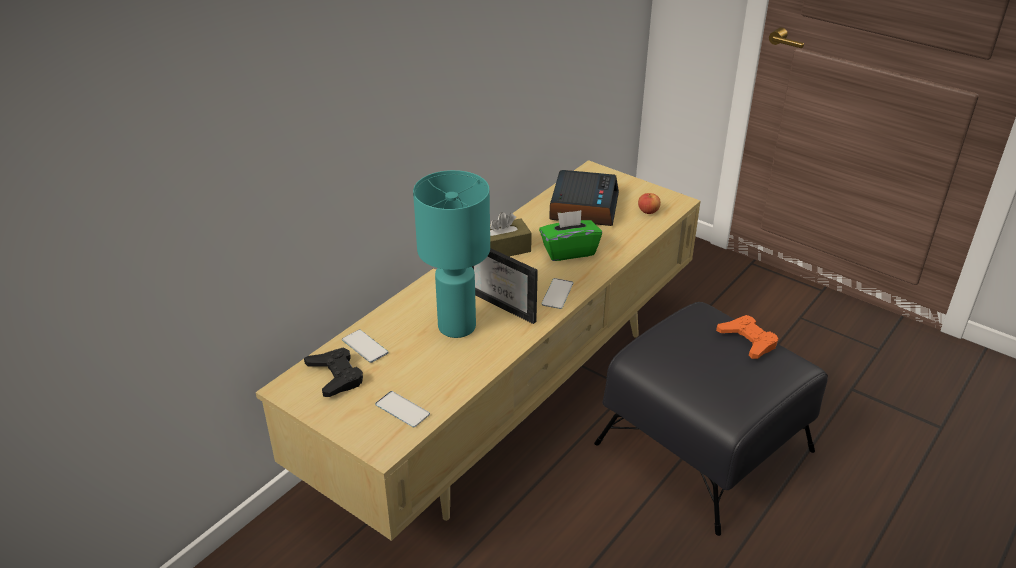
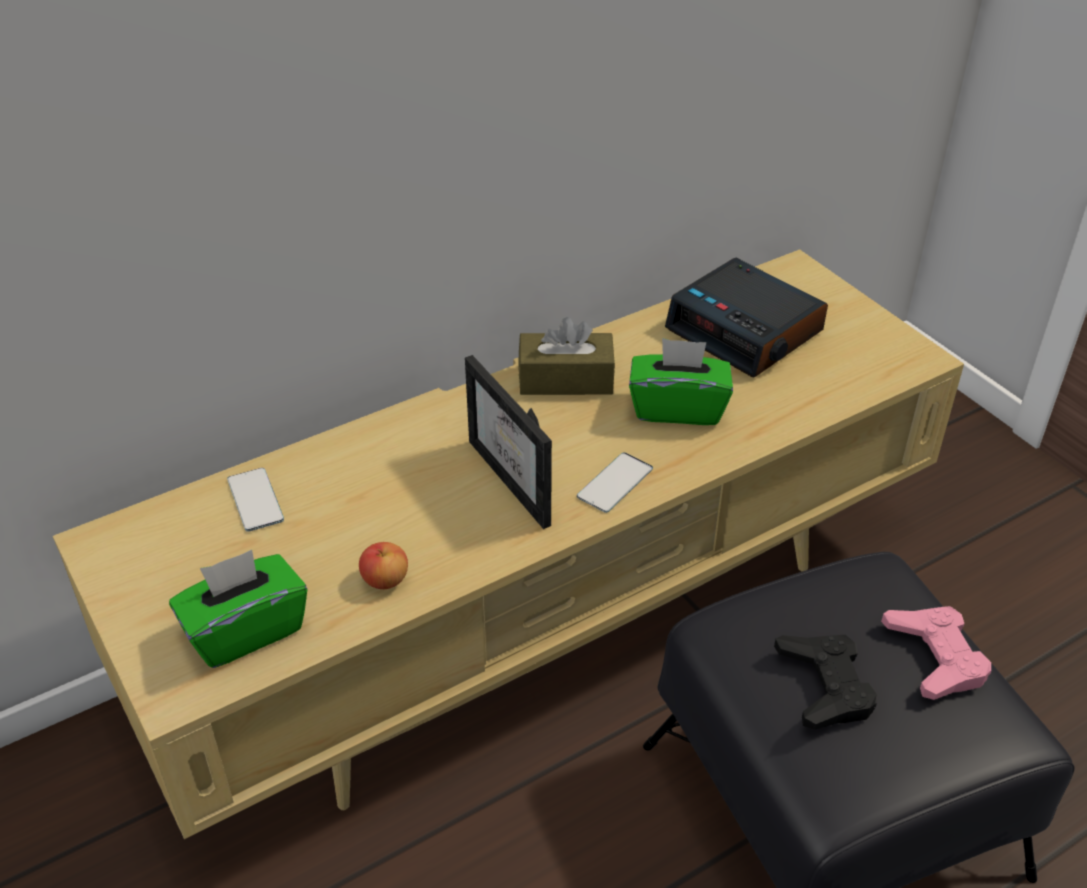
camera: 20 degrees right, 5 degrees up
black game controller [304,347,363,397] -> black game controller moved to [774,635,878,730]
phone [375,391,430,427] -> green tissue box [169,550,308,668]
turquoise table lamp [413,170,490,338] -> none
alarm clock [549,170,619,226] -> alarm clock turned 105 degrees clockwise [665,258,828,377]
apple [638,193,661,214] -> apple moved to [359,542,408,589]
orange game controller [716,315,778,359] -> pink game controller [881,606,991,700]

